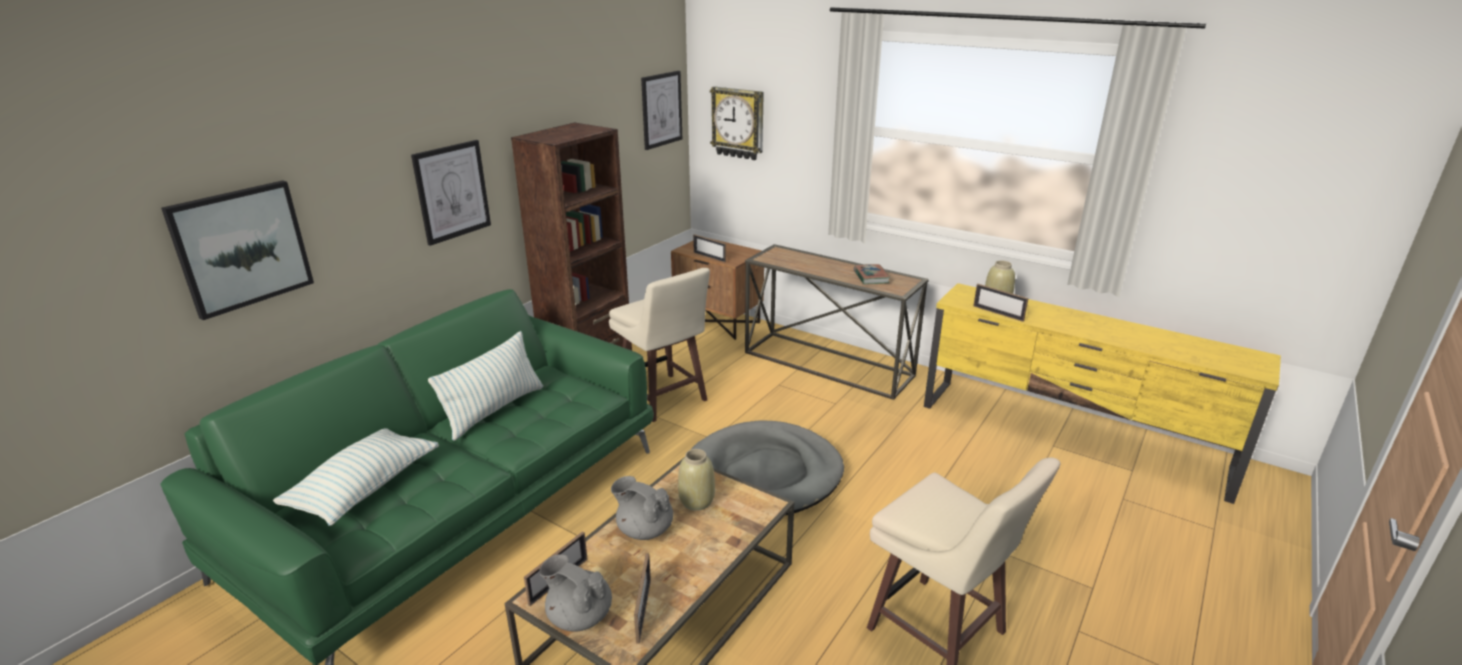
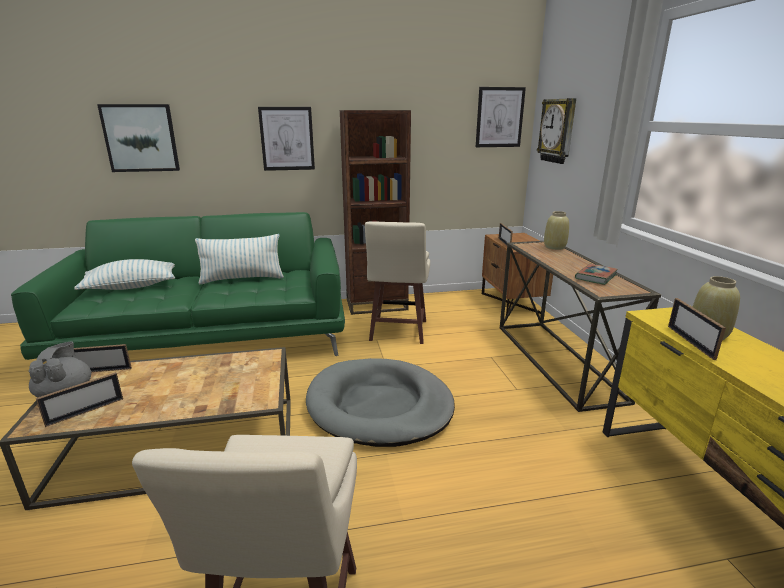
camera: 45 degrees right, 5 degrees down
grey teapot [611,476,673,540] -> none
beige vase [678,449,715,511] -> beige vase moved to [544,211,569,250]

